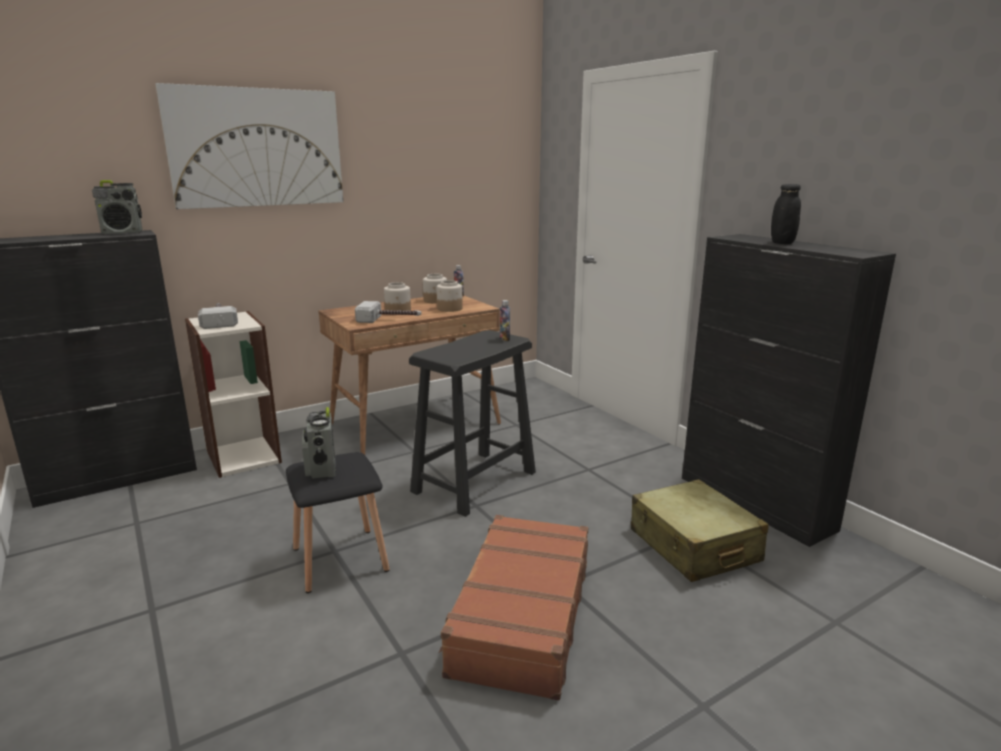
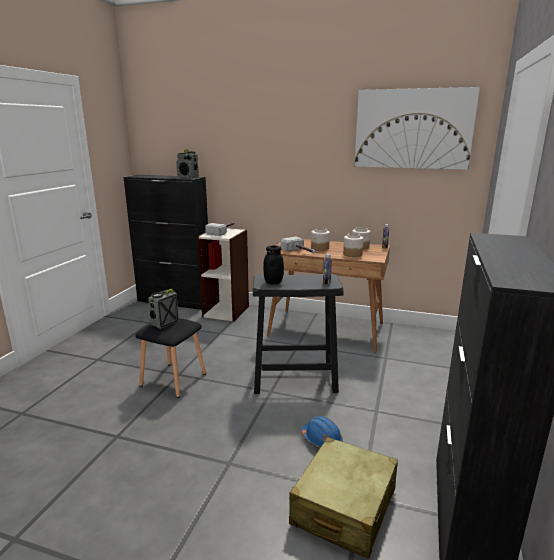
camera: 50 degrees right, 0 degrees up
picture [156,83,343,209] -> picture moved to [354,87,480,170]
brown suitcase [439,515,588,701] -> none
black jar [771,184,801,244] -> black jar moved to [263,246,284,284]
none -> blue hard hat [301,416,343,449]

